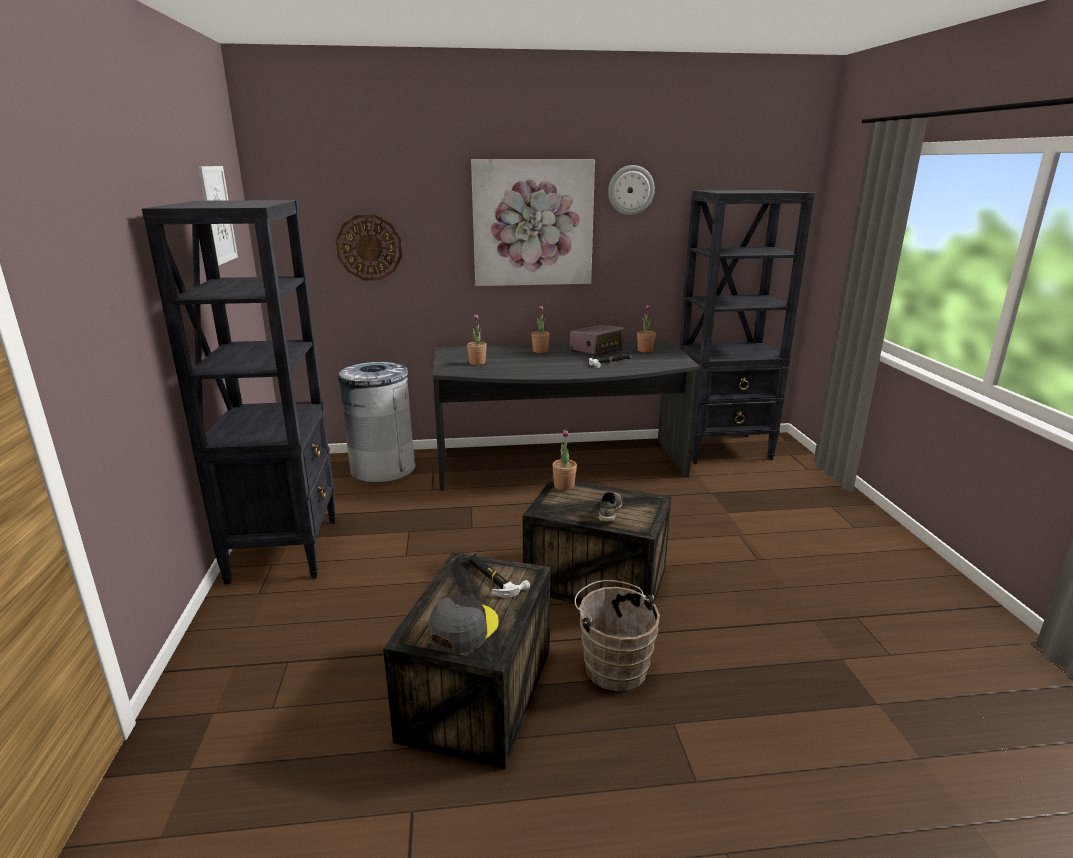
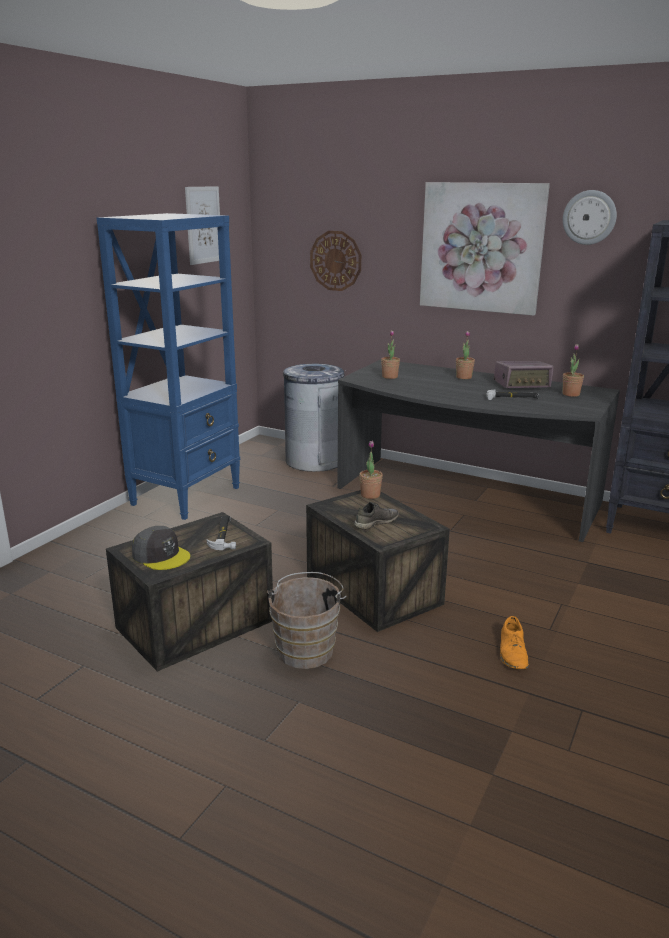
camera: 35 degrees right, 0 degrees up
black bookcase [142,200,336,584] -> blue bookcase [97,213,240,520]
grey cap [428,595,499,654] -> grey cap turned 60 degrees clockwise [132,526,190,570]
none -> orange shoe [500,616,529,669]

